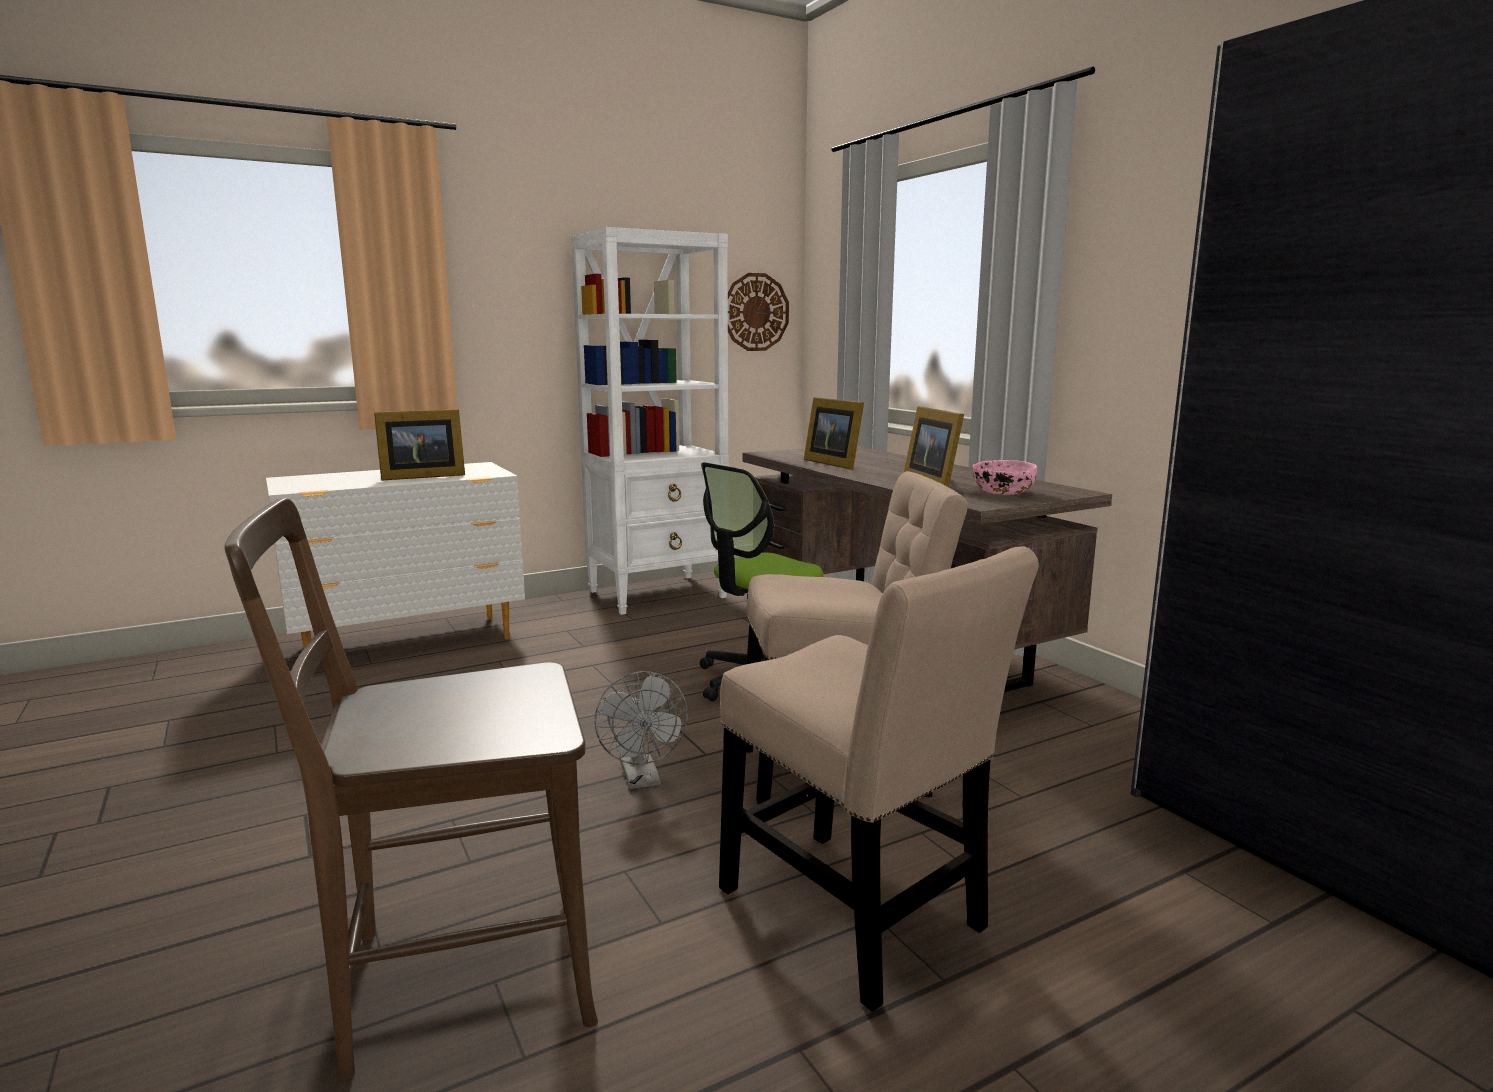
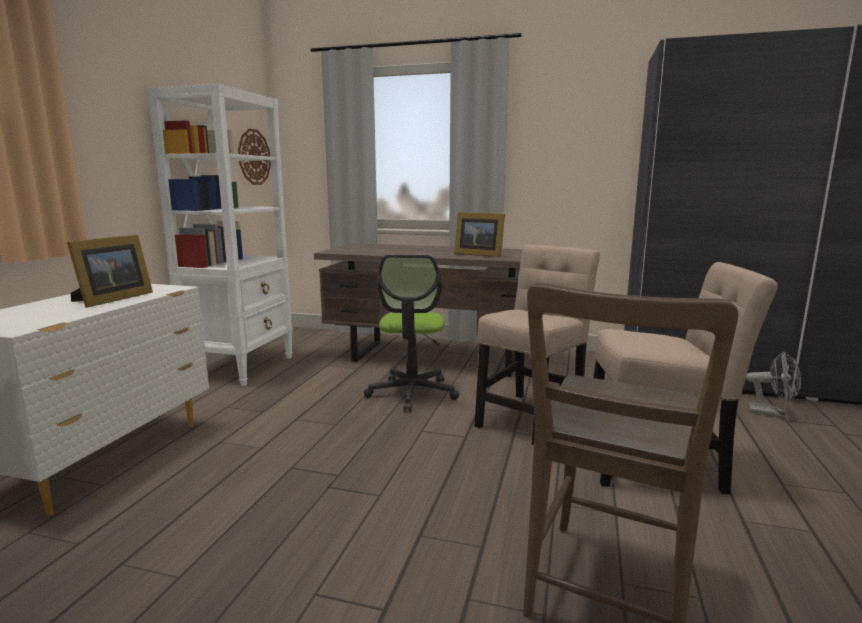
camera: 45 degrees left, 0 degrees up
grey fan [595,671,688,789] -> grey fan moved to [746,352,801,418]
picture frame [804,397,864,470] -> none
pink bowl [972,460,1037,495] -> none

